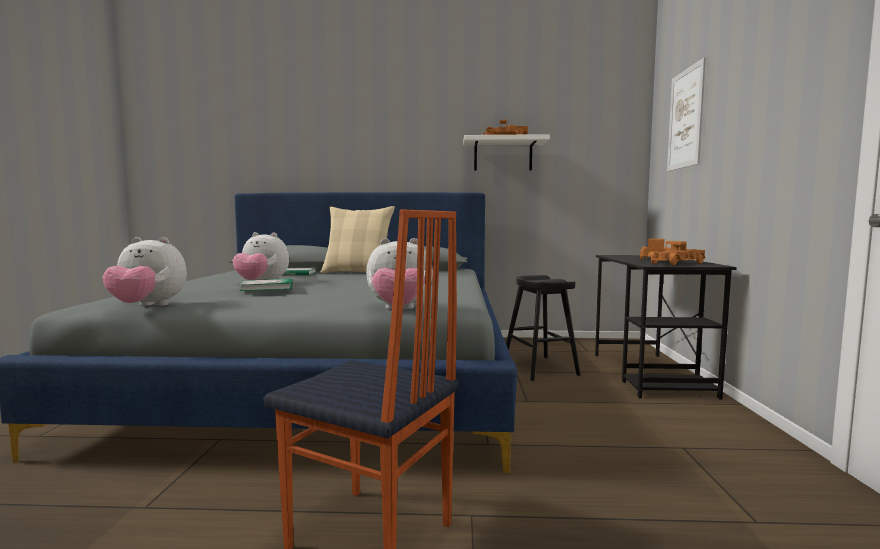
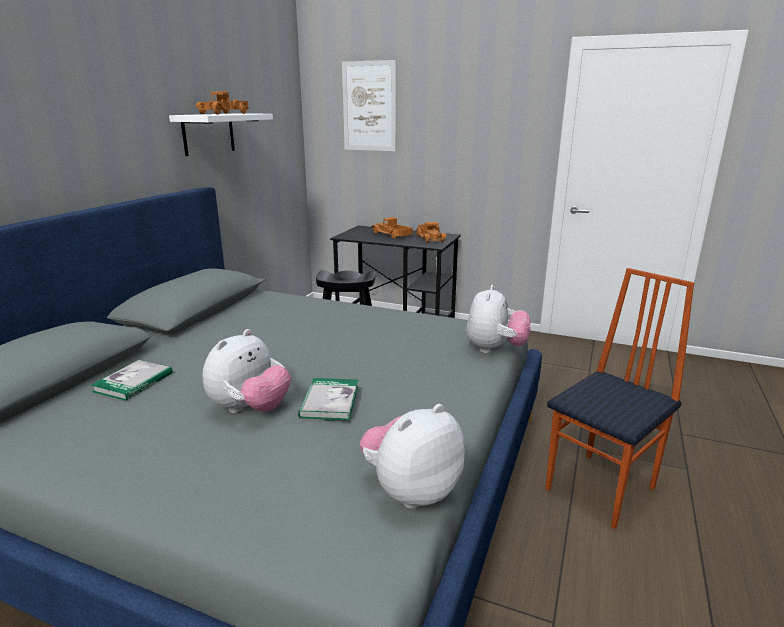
camera: 70 degrees left, 15 degrees up
plush toy [103,237,187,306] -> plush toy turned 150 degrees counterclockwise [360,404,465,509]
beige pillow [321,206,395,273] -> none

